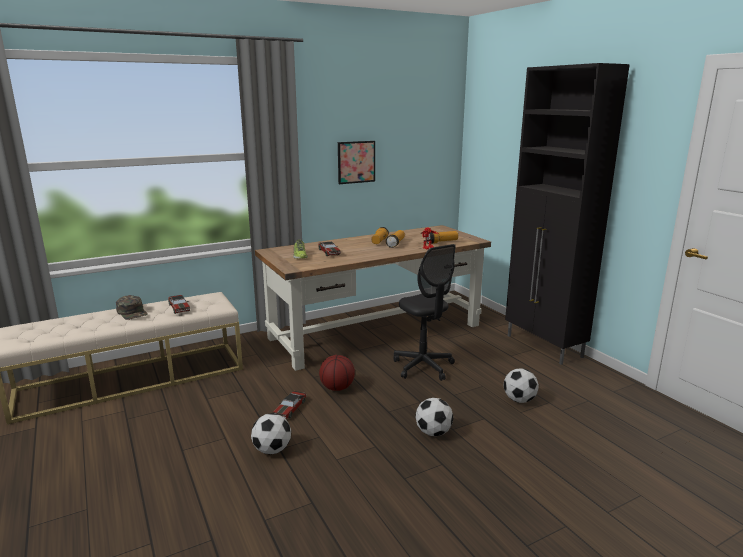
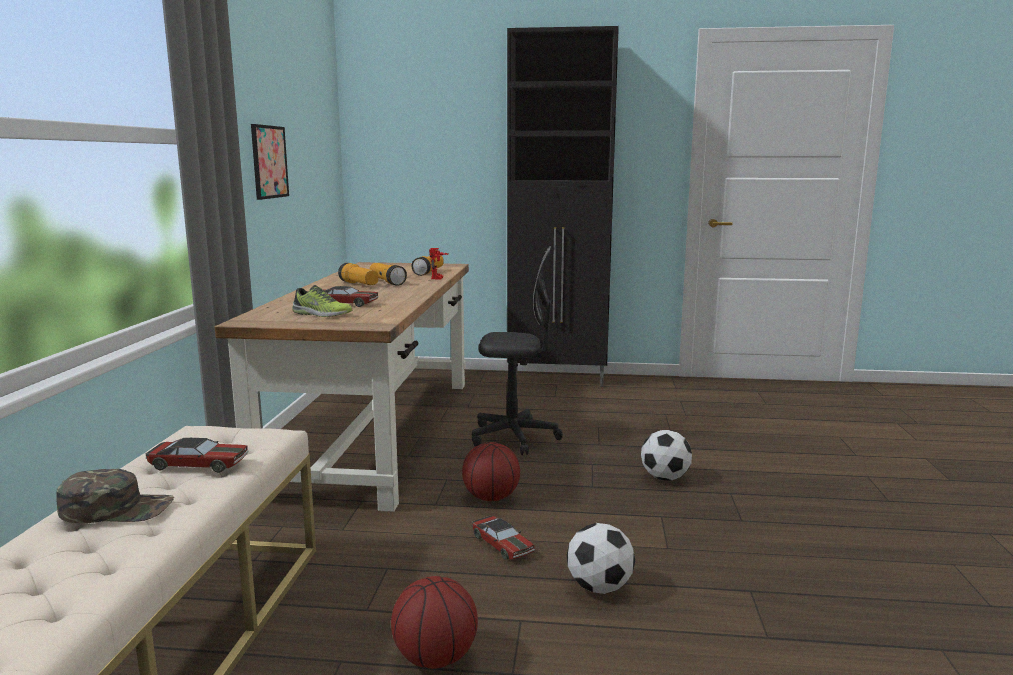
camera: 55 degrees left, 5 degrees down
football [503,368,539,403] -> none
none -> basketball [391,576,478,669]

